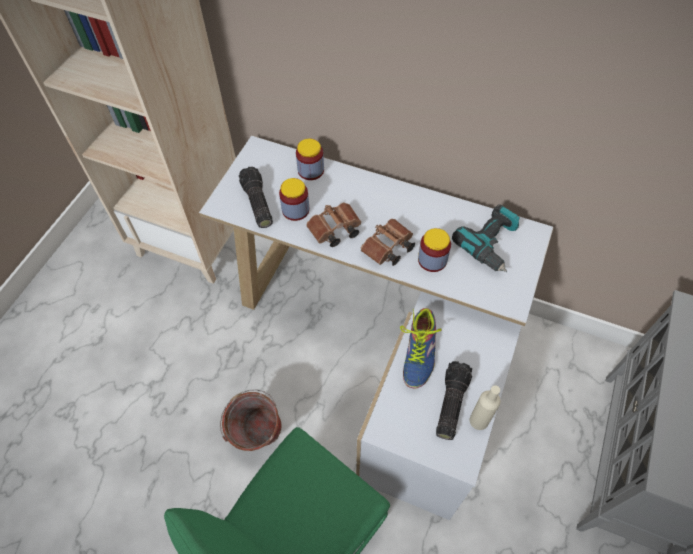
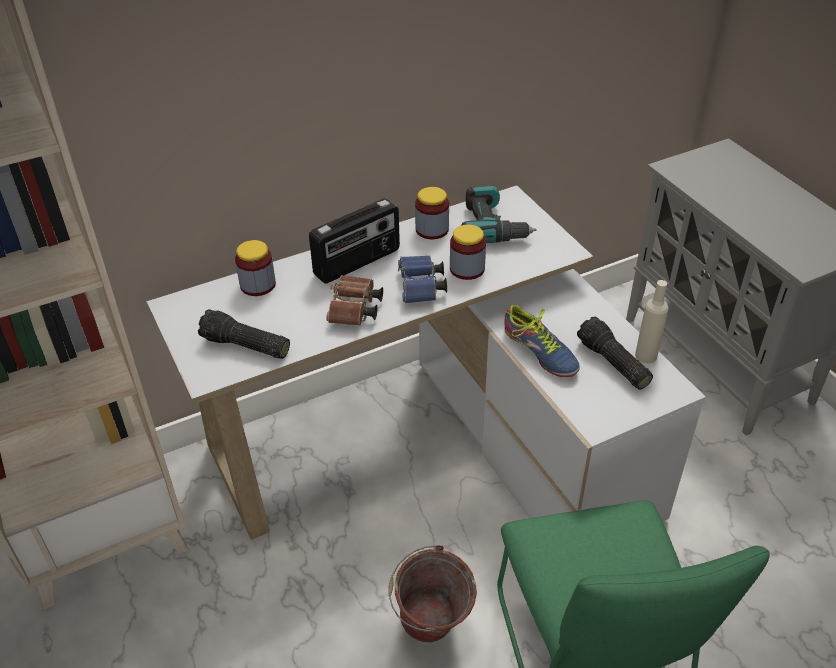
camera: 50 degrees left, 15 degrees down
jar [279,178,309,221] -> jar moved to [415,187,449,239]
brown binoculars [361,219,415,266] -> blue binoculars [398,256,447,303]
none -> radio [309,198,400,284]

